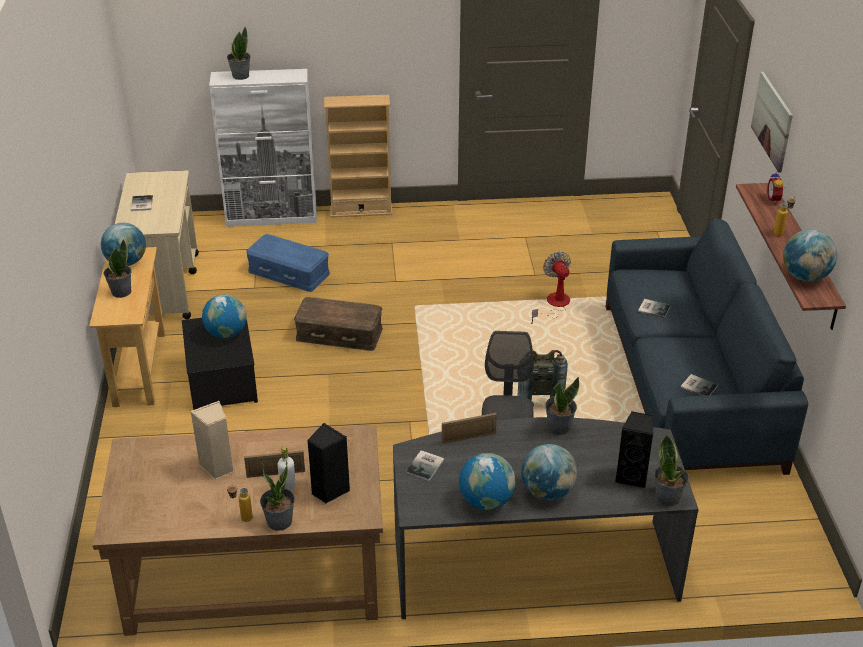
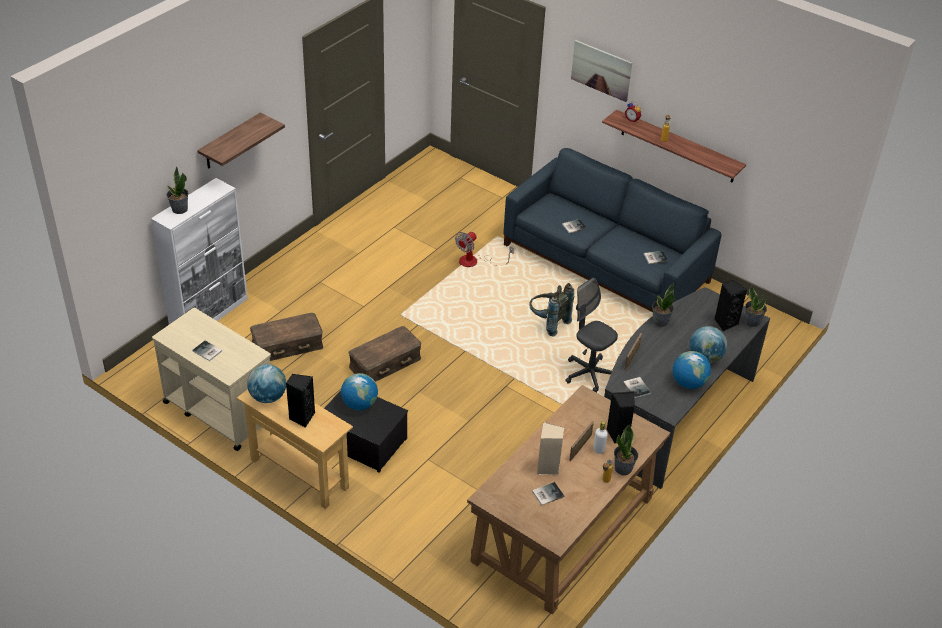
camera: 50 degrees left, 5 degrees up
potted plant [104,239,132,298] -> black speaker [286,374,315,428]
blue storage box [246,234,330,292] -> brown storage box [250,313,323,361]
beige bookcase [324,95,393,218] -> none
fan [531,252,571,324] -> fan turned 75 degrees counterclockwise [455,231,514,267]
globe [783,230,837,282] -> none
none -> shelf [197,112,285,169]
none -> book [532,482,565,505]

